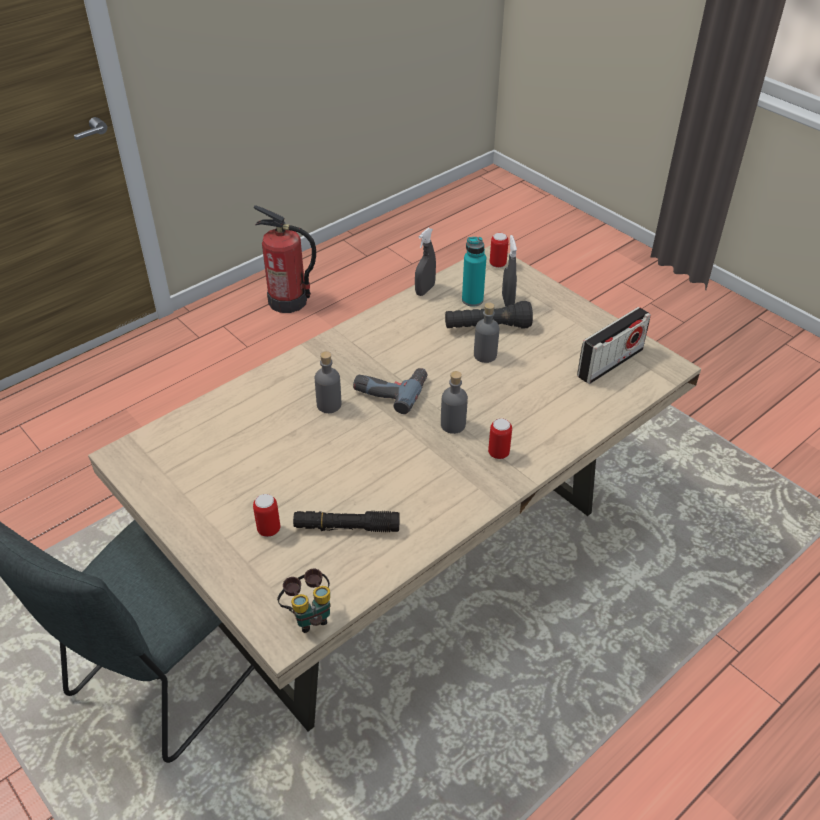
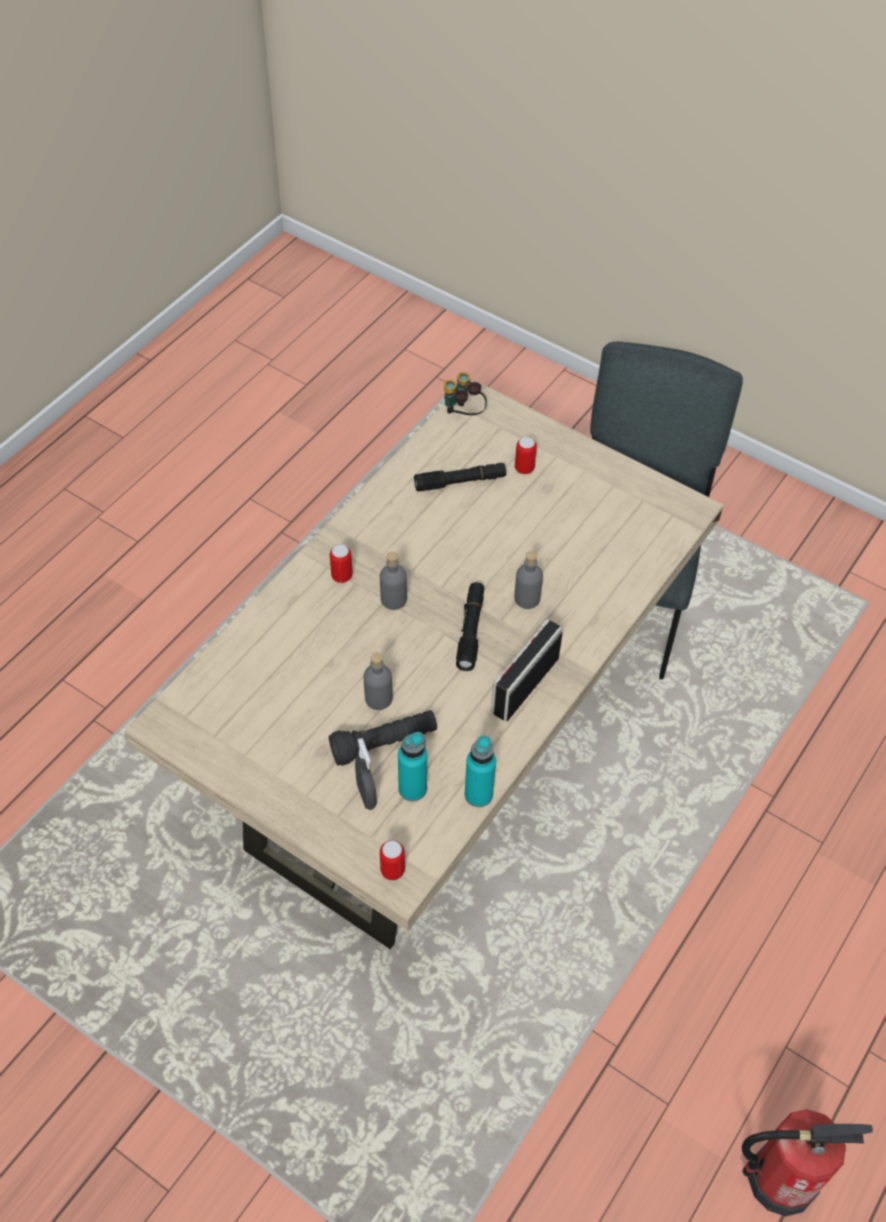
camera: 165 degrees right, 10 degrees up
power drill [353,368,427,414] -> black flashlight [456,582,484,671]
grey spray bottle [415,228,436,296] -> turquoise bottle [465,735,496,807]
radio [577,307,651,384] -> radio moved to [491,619,563,721]

